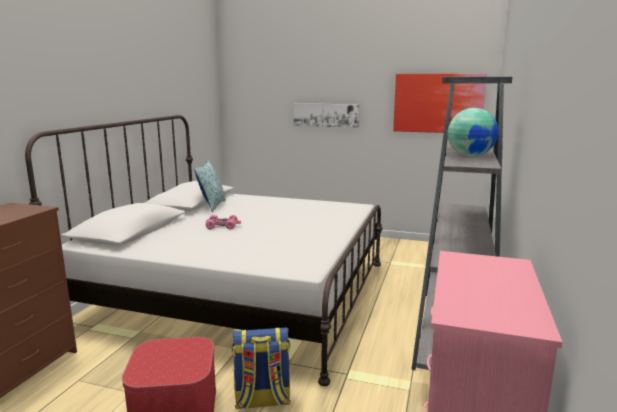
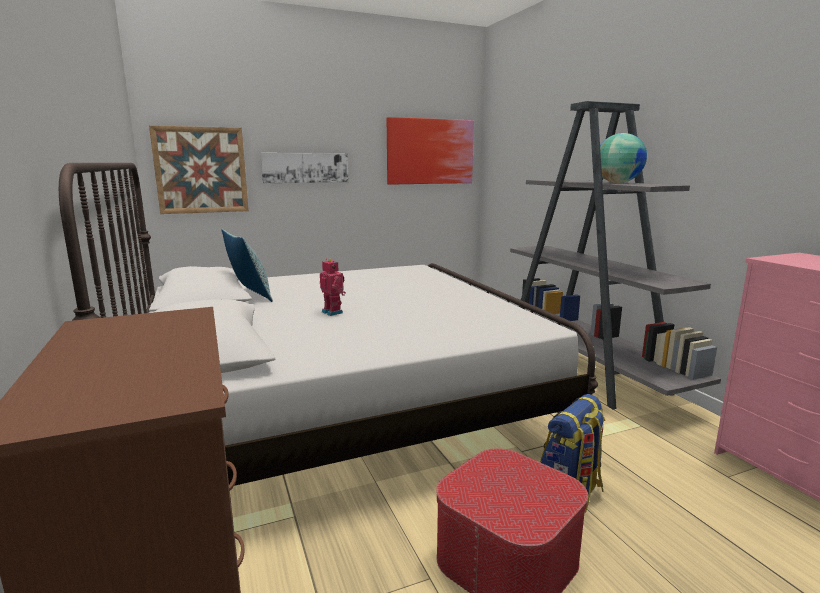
camera: 40 degrees left, 0 degrees up
pink toy car [205,215,241,229] -> toy robot [320,259,346,316]
none -> picture [149,125,249,214]

